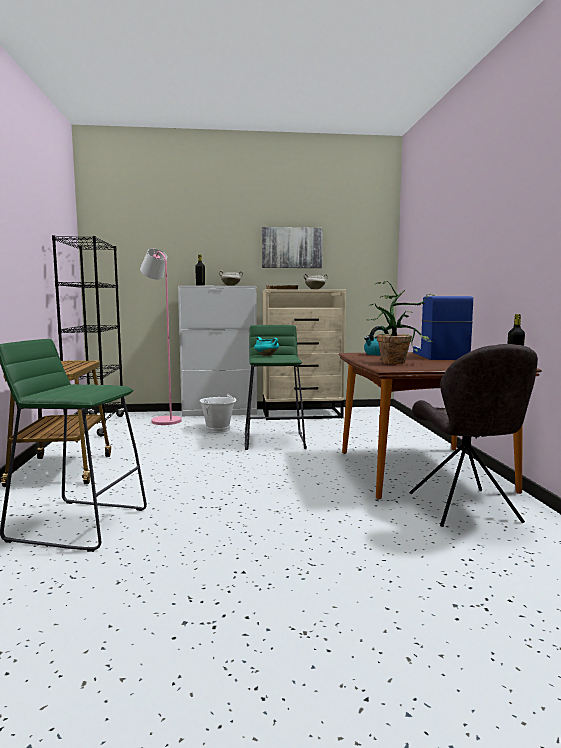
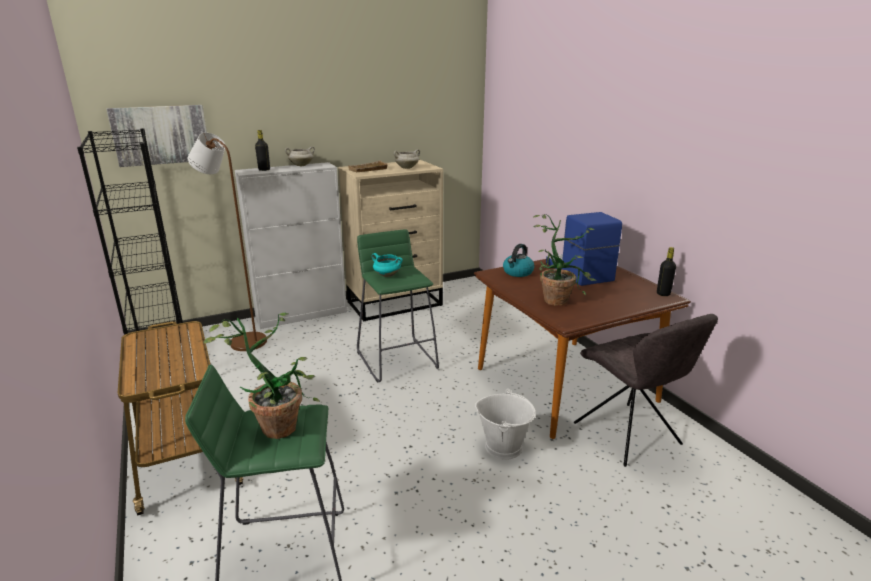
camera: 20 degrees left, 15 degrees up
pink floor lamp [140,248,182,425] -> brown floor lamp [187,133,267,351]
white bucket [200,394,236,433] -> white bucket moved to [475,389,536,460]
picture [262,227,323,268] -> picture moved to [107,105,207,167]
none -> potted plant [203,313,320,439]

